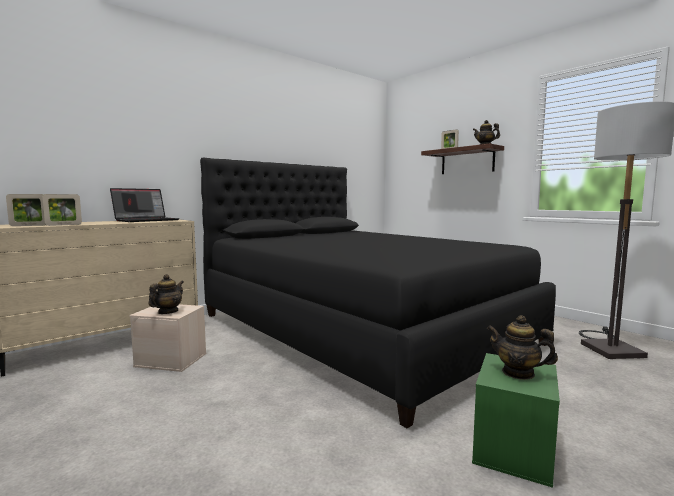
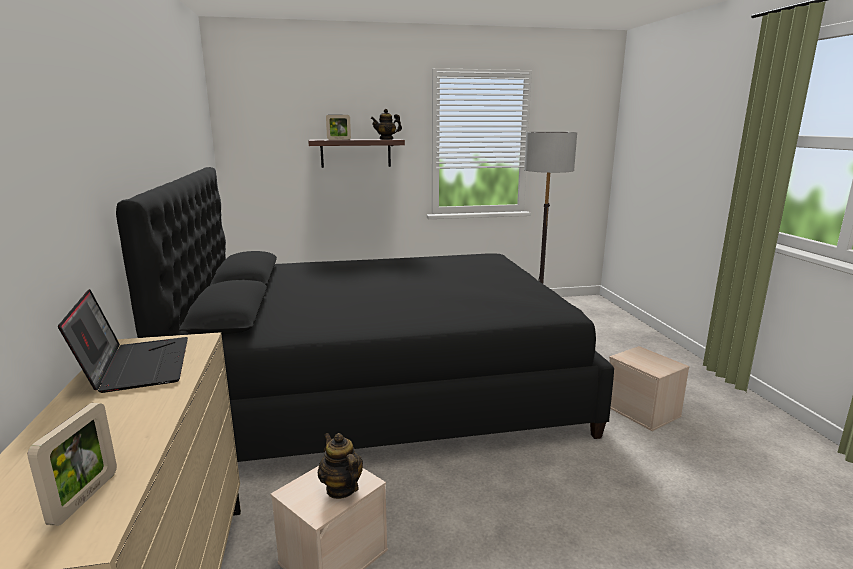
camera: 60 degrees left, 10 degrees up
picture frame [42,194,82,226] -> none
green storage box [472,353,560,488] -> beige storage box [609,346,690,431]
teapot [487,315,558,380] -> none

